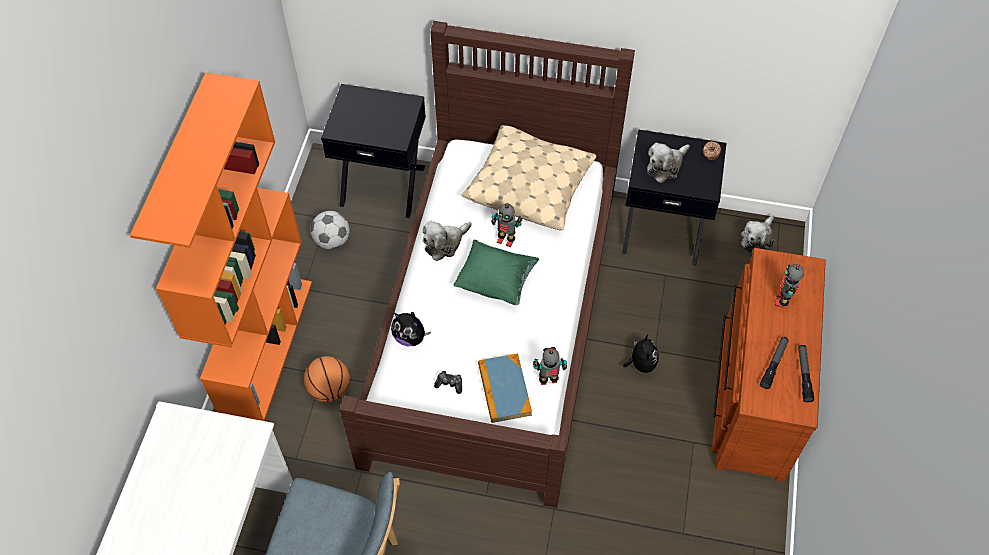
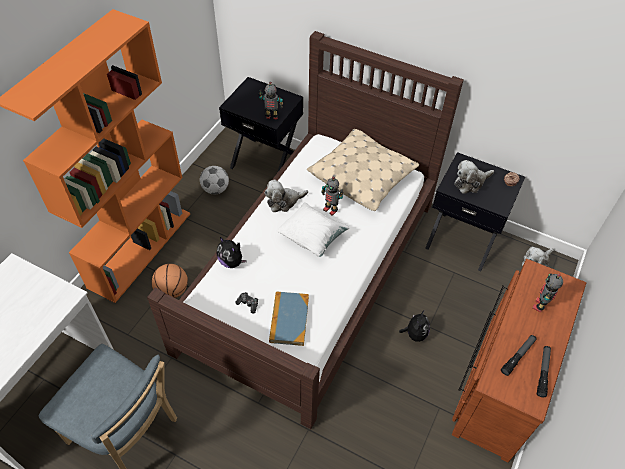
camera: 15 degrees right, 5 degrees down
green pillow [454,240,539,305] -> white pillow [277,202,350,257]
toy robot [533,347,567,385] -> toy robot moved to [259,82,283,119]

